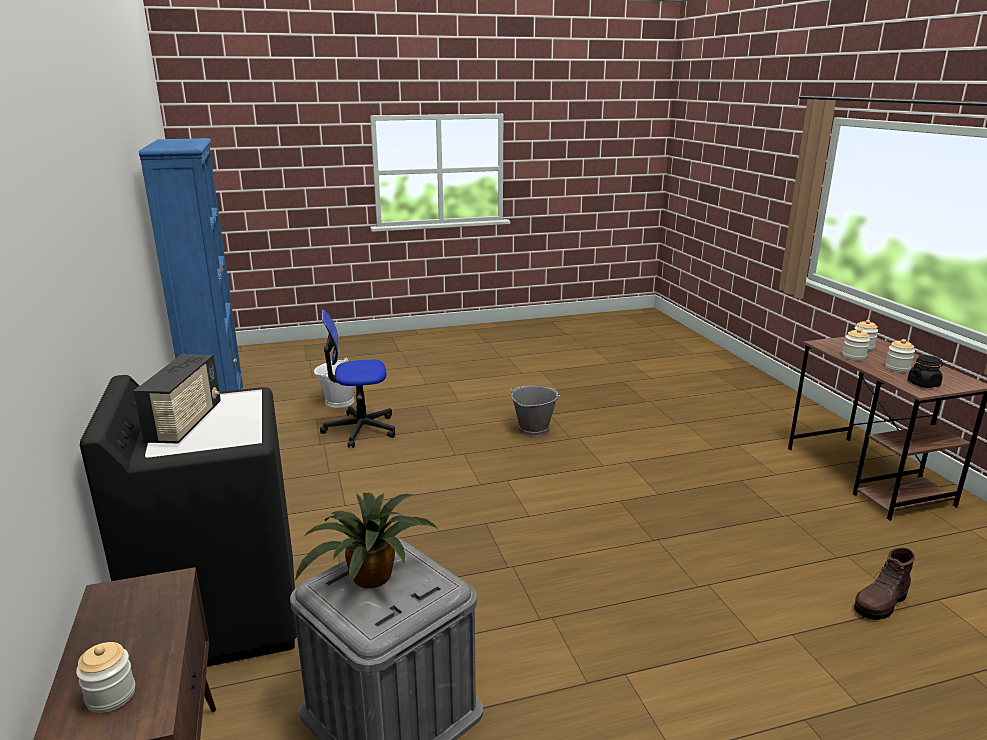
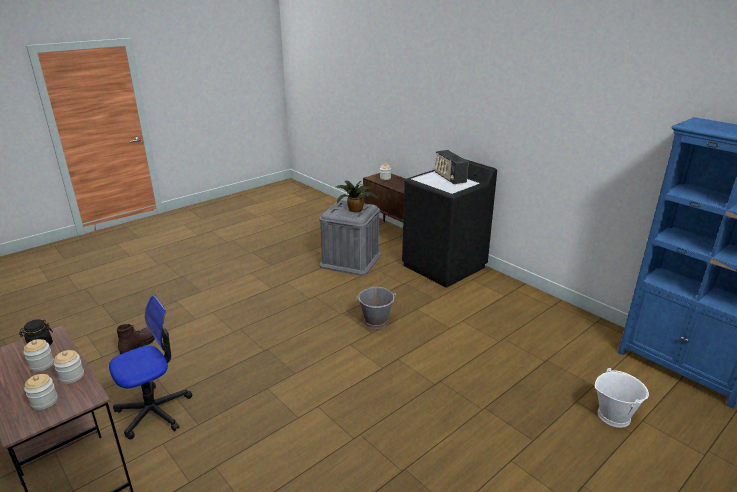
camera: 155 degrees right, 5 degrees up
office chair [320,310,395,448] -> office chair moved to [109,295,192,440]
grey bucket [510,386,560,437] -> grey bucket moved to [356,287,396,329]

